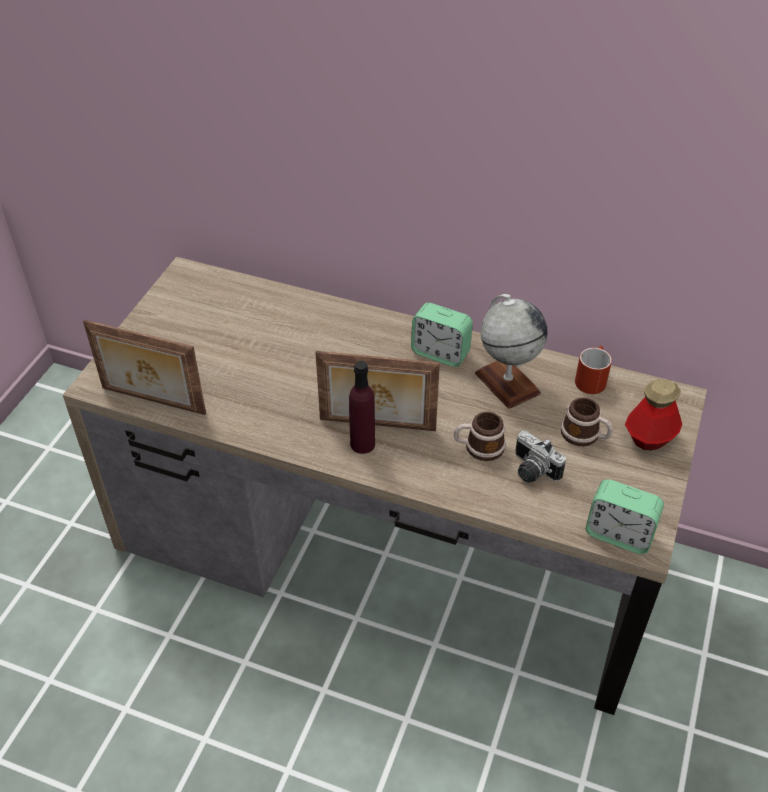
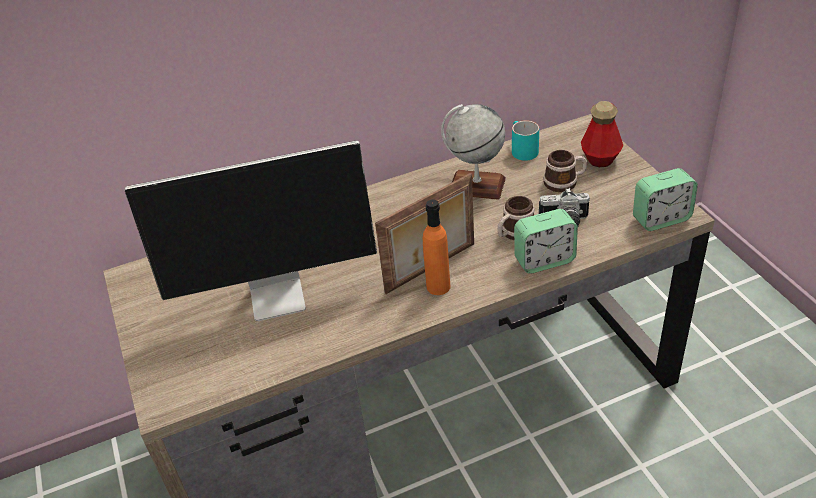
camera: 40 degrees left, 5 degrees down
picture frame [83,320,206,415] -> none
purple bottle [349,361,375,454] -> orange bottle [423,199,450,295]
alarm clock [411,303,473,367] -> alarm clock moved to [514,209,578,274]
red mug [575,346,612,394] -> turquoise mug [512,120,539,161]
none -> monitor [125,140,377,321]

